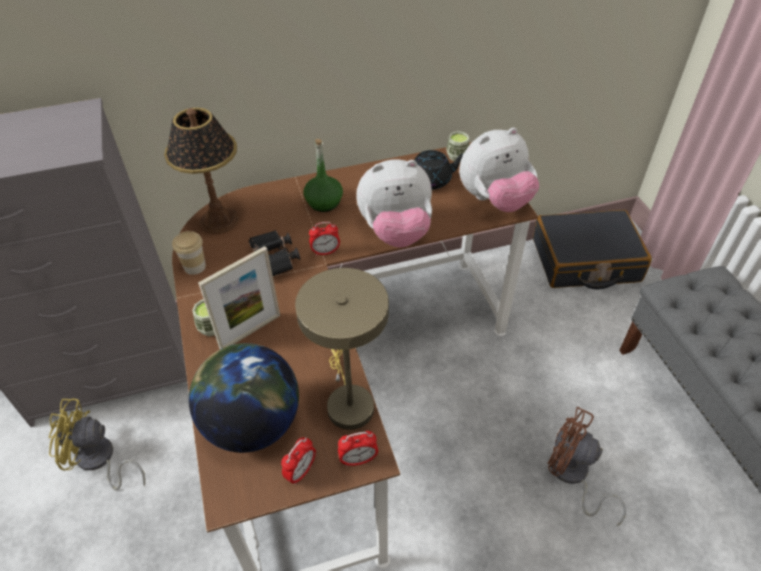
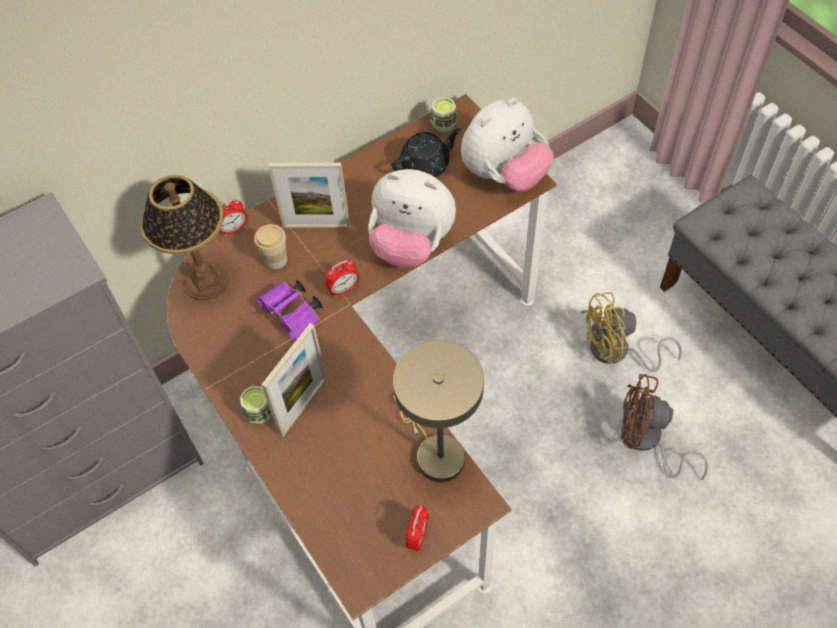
camera: 15 degrees left, 10 degrees up
yellow fan [49,398,145,490] -> yellow fan moved to [581,292,682,372]
cup [172,231,206,275] -> cup moved to [254,224,287,269]
globe [189,343,299,453] -> none
black binoculars [248,230,300,276] -> purple binoculars [256,280,323,340]
green bottle [304,139,343,212] -> picture frame [268,162,350,228]
alarm clock [338,431,378,466] -> alarm clock moved to [220,199,248,236]
plush toy [356,159,432,248] -> plush toy turned 45 degrees clockwise [368,169,456,268]
black suitcase [533,210,652,289] -> none

